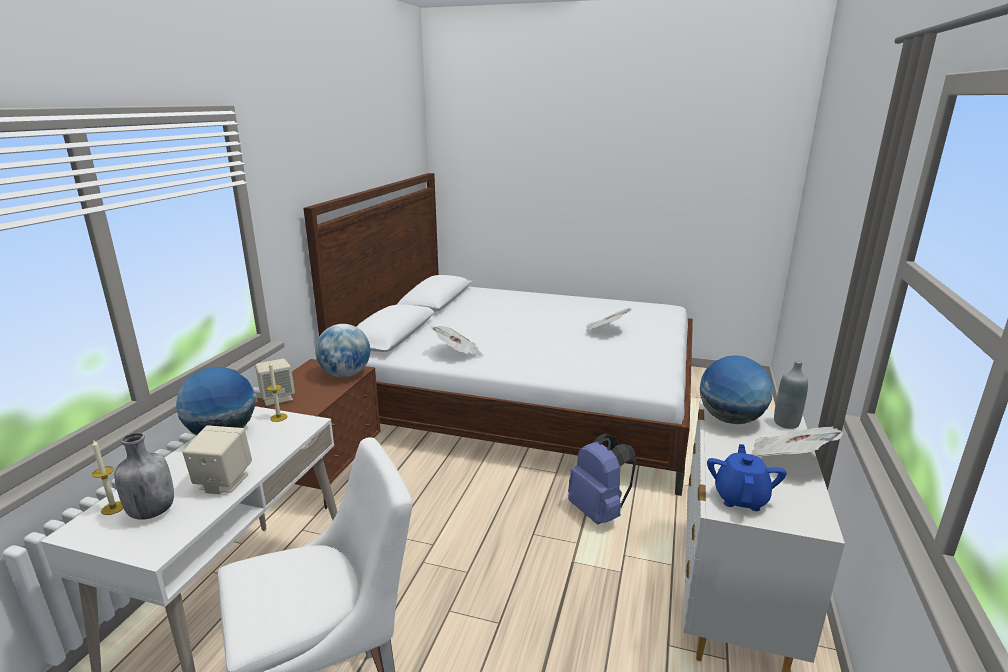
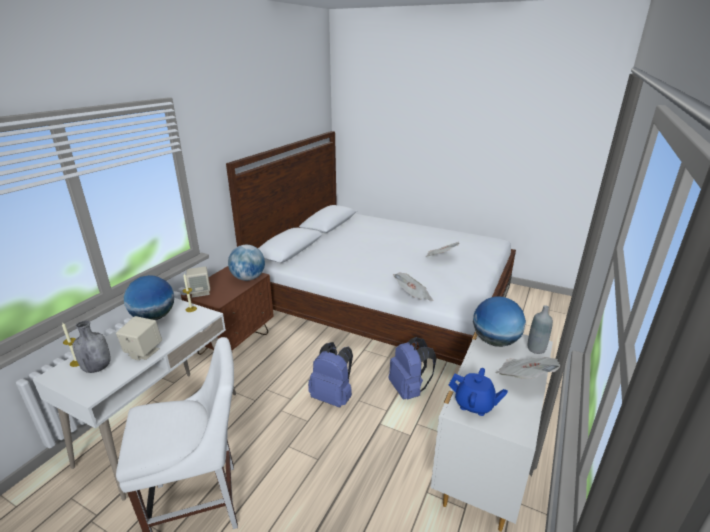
camera: 10 degrees right, 5 degrees up
newspaper [431,326,483,356] -> newspaper moved to [393,273,433,301]
blue teapot [707,444,787,511] -> blue teapot turned 90 degrees clockwise [449,368,508,416]
none -> blue backpack [308,342,353,408]

